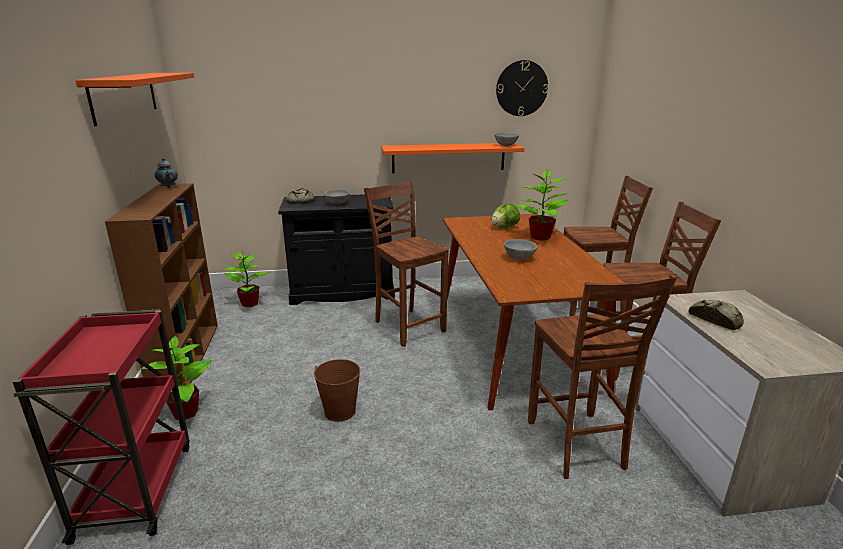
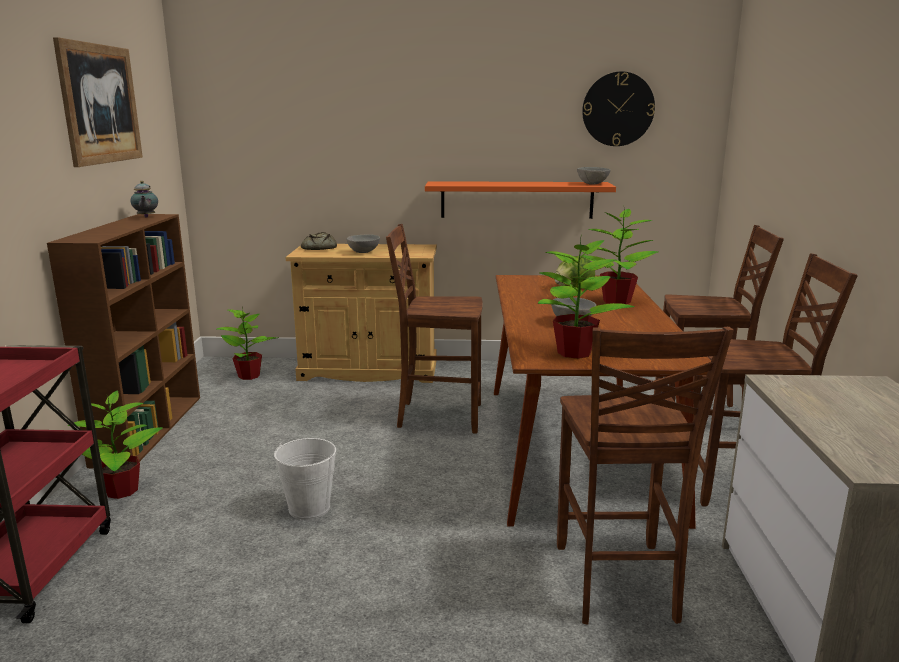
camera: 10 degrees right, 5 degrees down
orange shelf [75,73,194,126] -> picture [53,37,143,167]
black cabinet [278,194,395,305] -> beige cabinet [286,244,437,383]
brown bucket [314,359,360,422] -> white bucket [274,438,336,520]
brown chair [364,181,449,347] -> brown chair turned 60 degrees counterclockwise [386,224,483,433]
bread [688,300,744,330] -> none
none -> potted plant [538,234,634,359]

